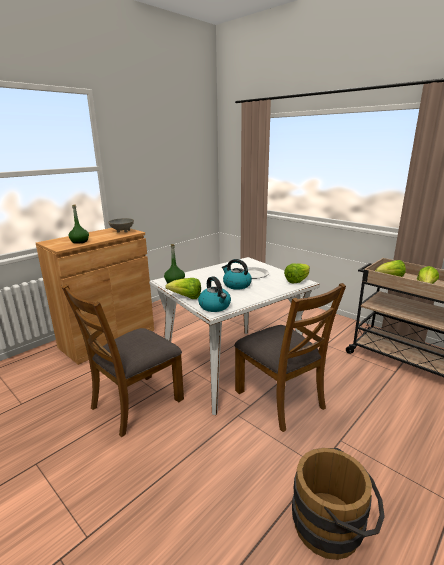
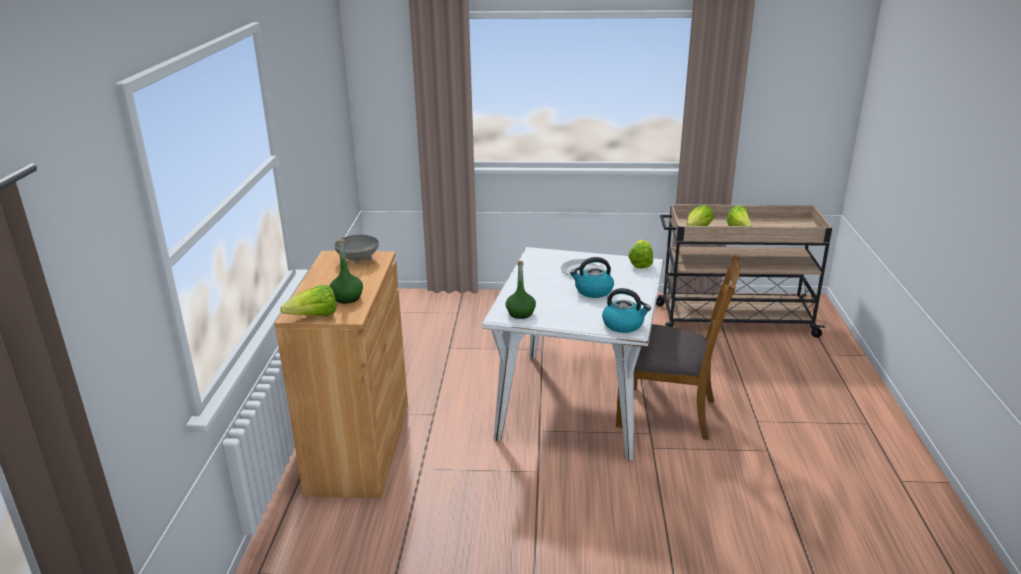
camera: 40 degrees left, 5 degrees up
brown chair [62,285,184,437] -> none
lettuce [165,278,201,299] -> lettuce moved to [280,285,336,316]
brown bucket [292,448,385,560] -> none

